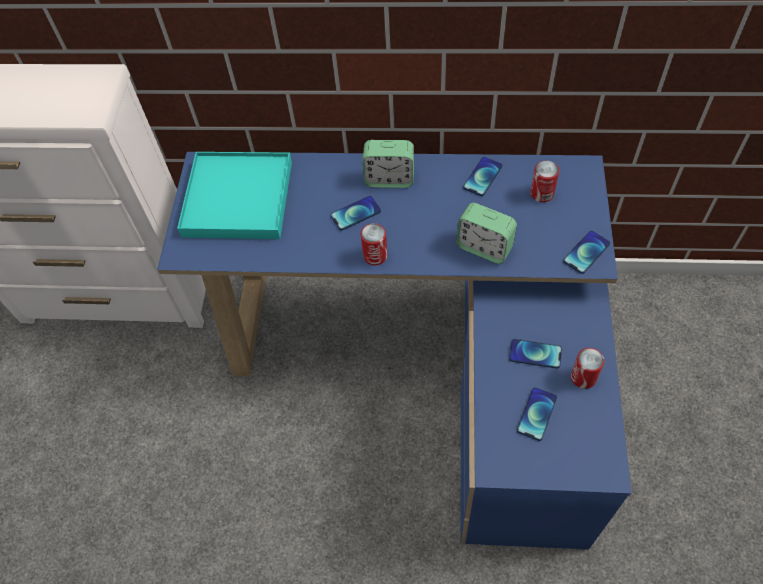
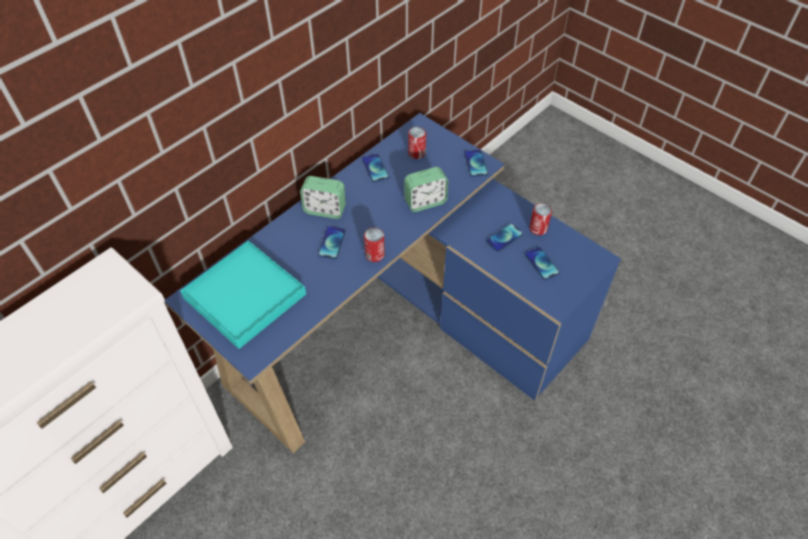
camera: 55 degrees left, 5 degrees down
alarm clock [362,140,414,188] -> alarm clock turned 60 degrees clockwise [300,176,346,219]

